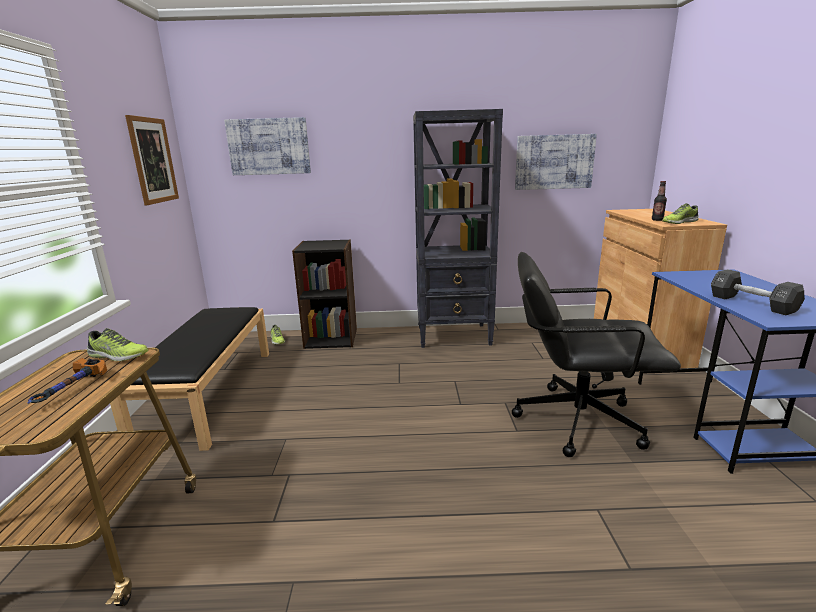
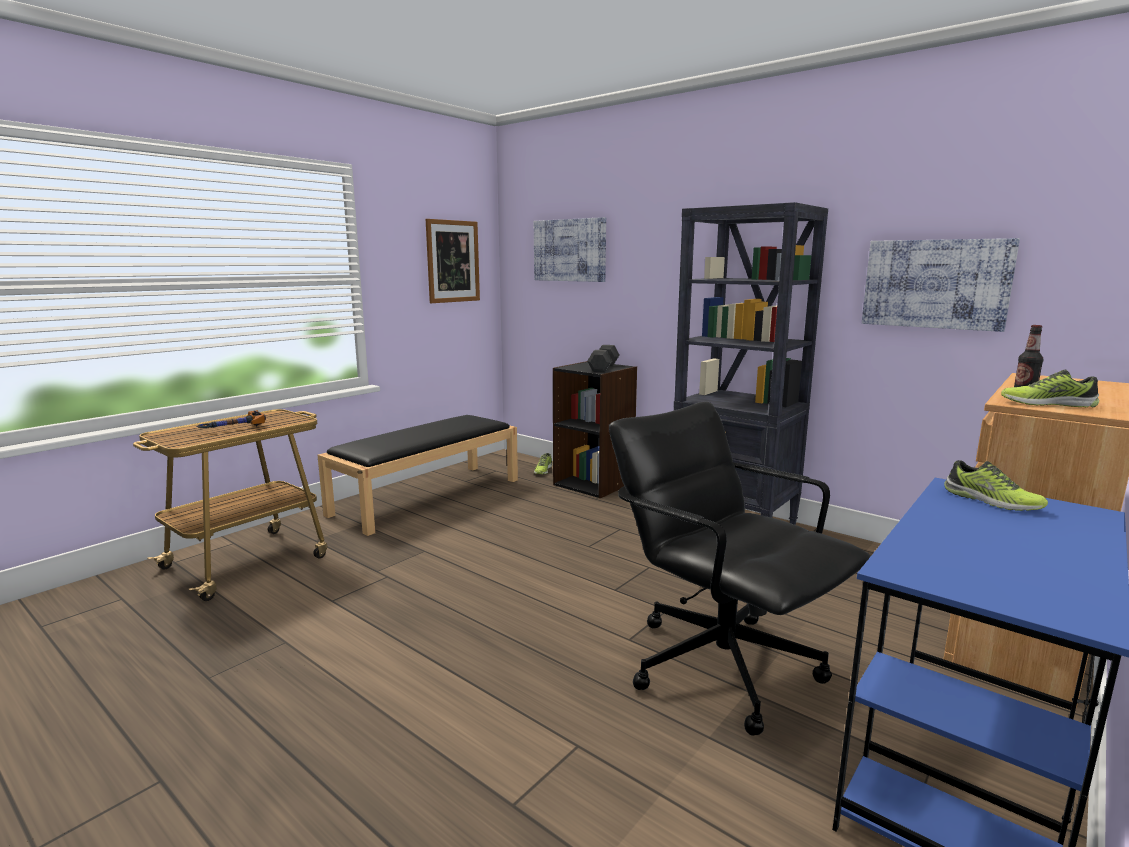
camera: 40 degrees right, 5 degrees down
shoe [87,328,149,361] -> shoe moved to [944,460,1048,511]
black dumbbell [711,269,805,315] -> black dumbbell moved to [587,345,619,372]

